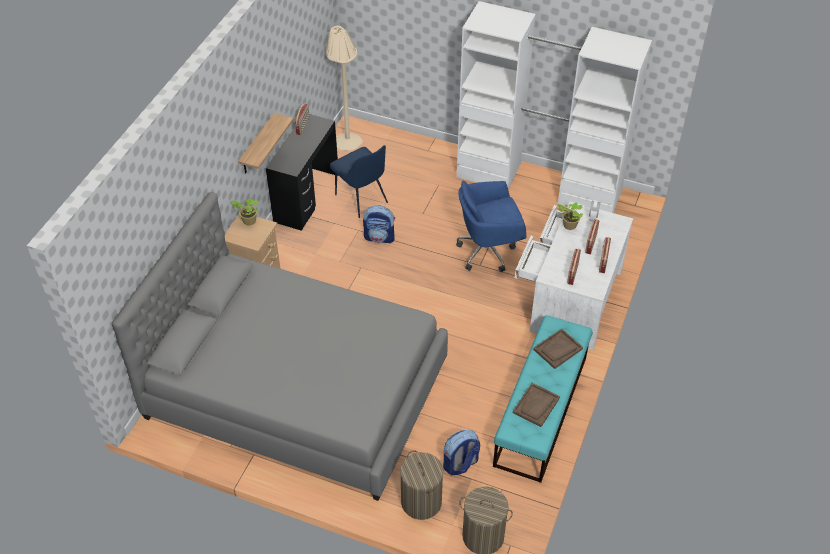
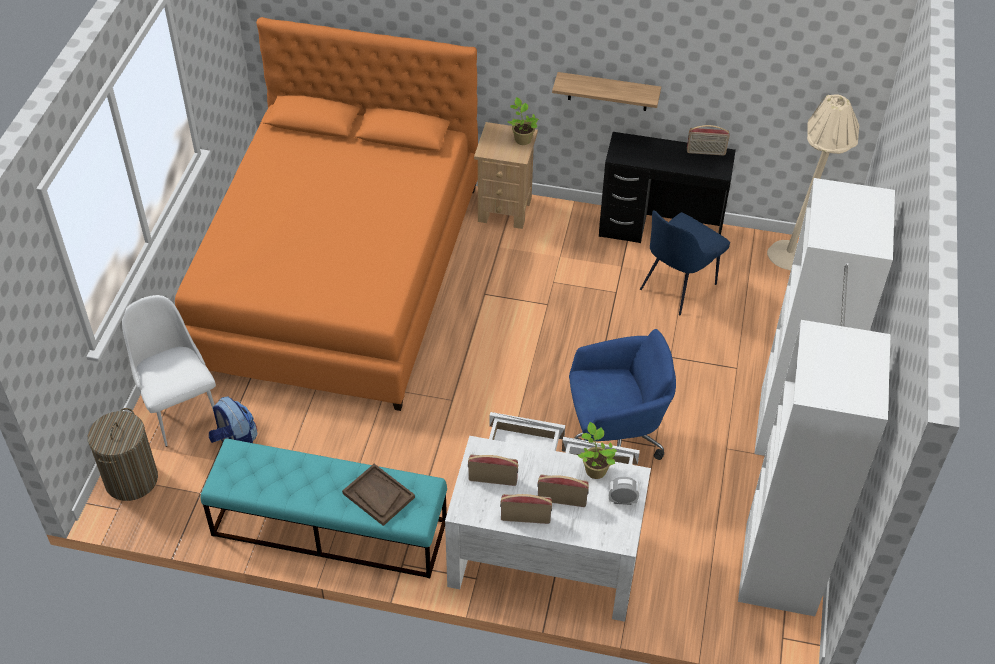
camera: 80 degrees right, 0 degrees up
grey bed [112,192,448,501] -> orange bed [175,17,478,411]
backpack [363,205,395,244] -> none
laundry basket [400,450,443,520] -> white chair [122,295,216,447]
blue office chair [456,181,527,272] -> blue office chair turned 105 degrees clockwise [569,329,676,460]
brown tray [513,383,560,427] -> none

